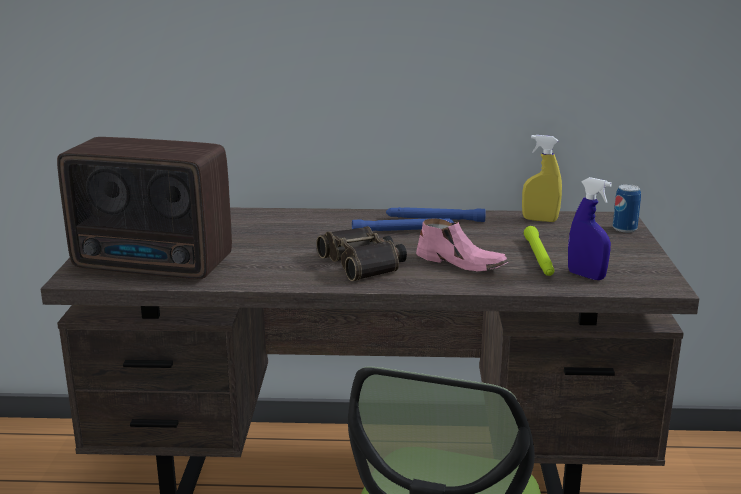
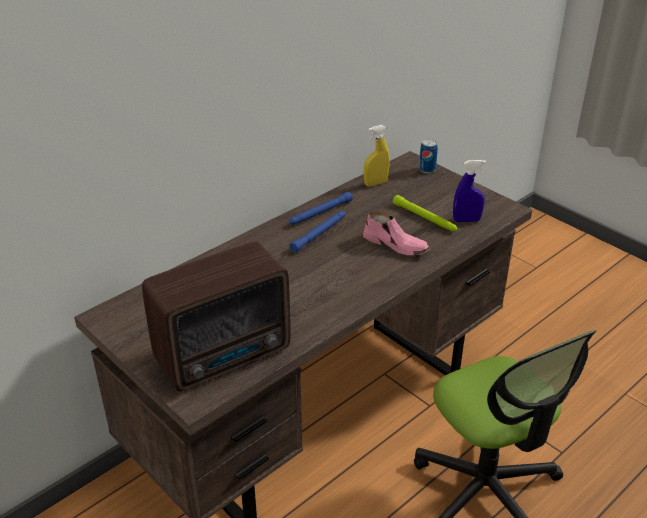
camera: 45 degrees left, 15 degrees up
binoculars [316,226,407,281] -> none
pink shoe [416,219,509,271] -> pink shoe turned 45 degrees clockwise [363,211,430,255]

